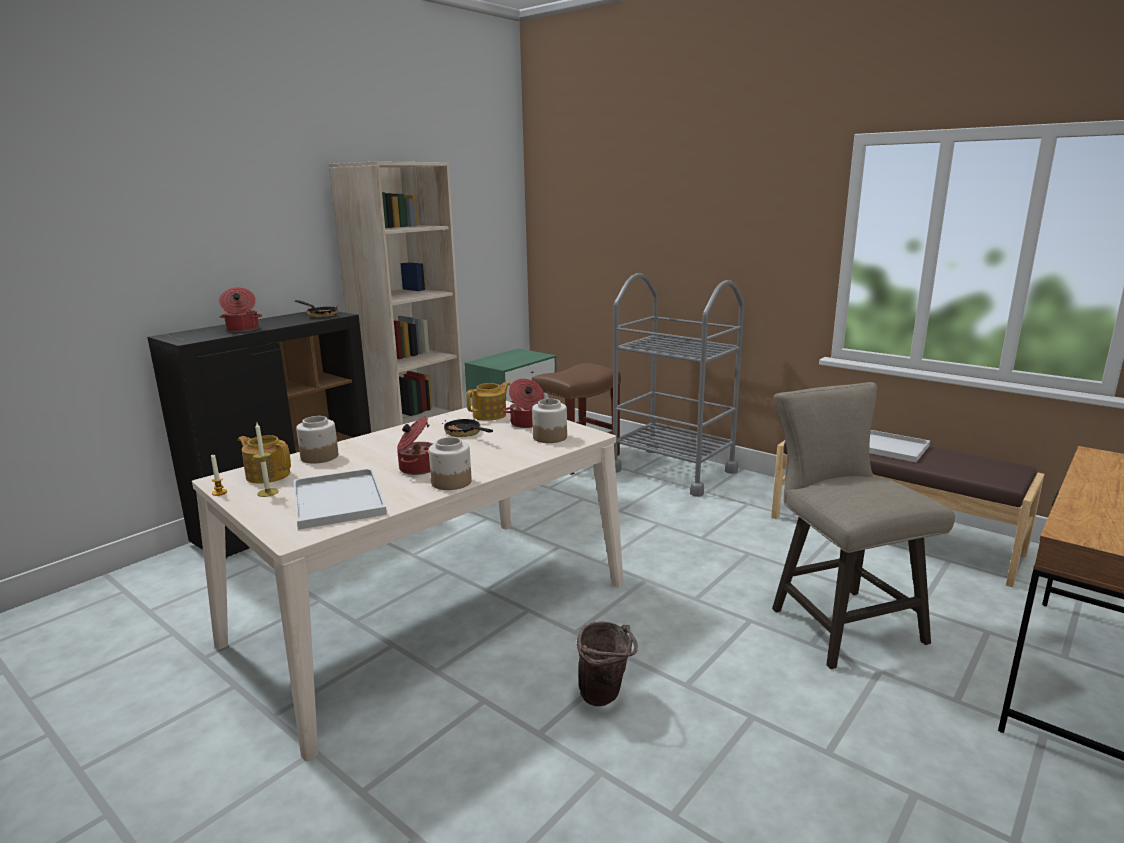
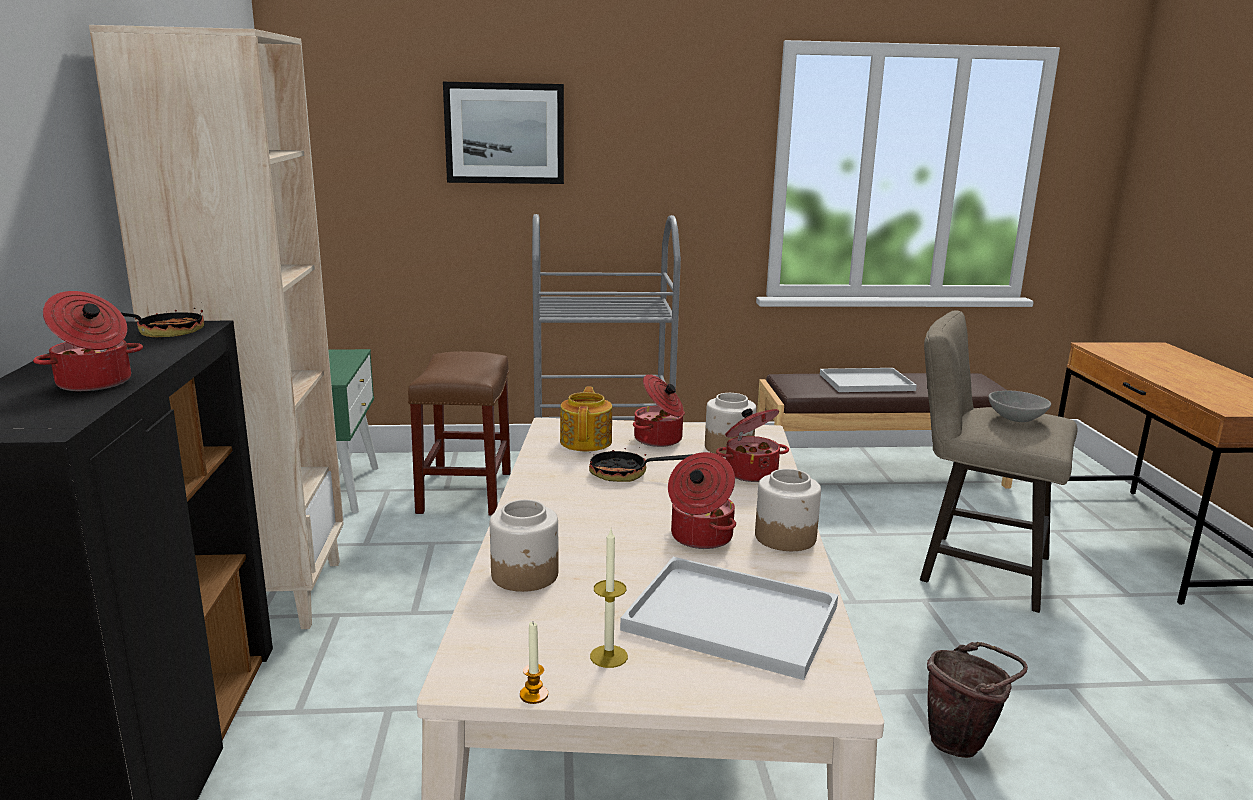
camera: 45 degrees left, 0 degrees up
teapot [238,435,291,484] -> none
none -> picture [443,82,564,184]
none -> cooking pot [716,408,789,482]
none -> grey bowl [988,391,1051,422]

